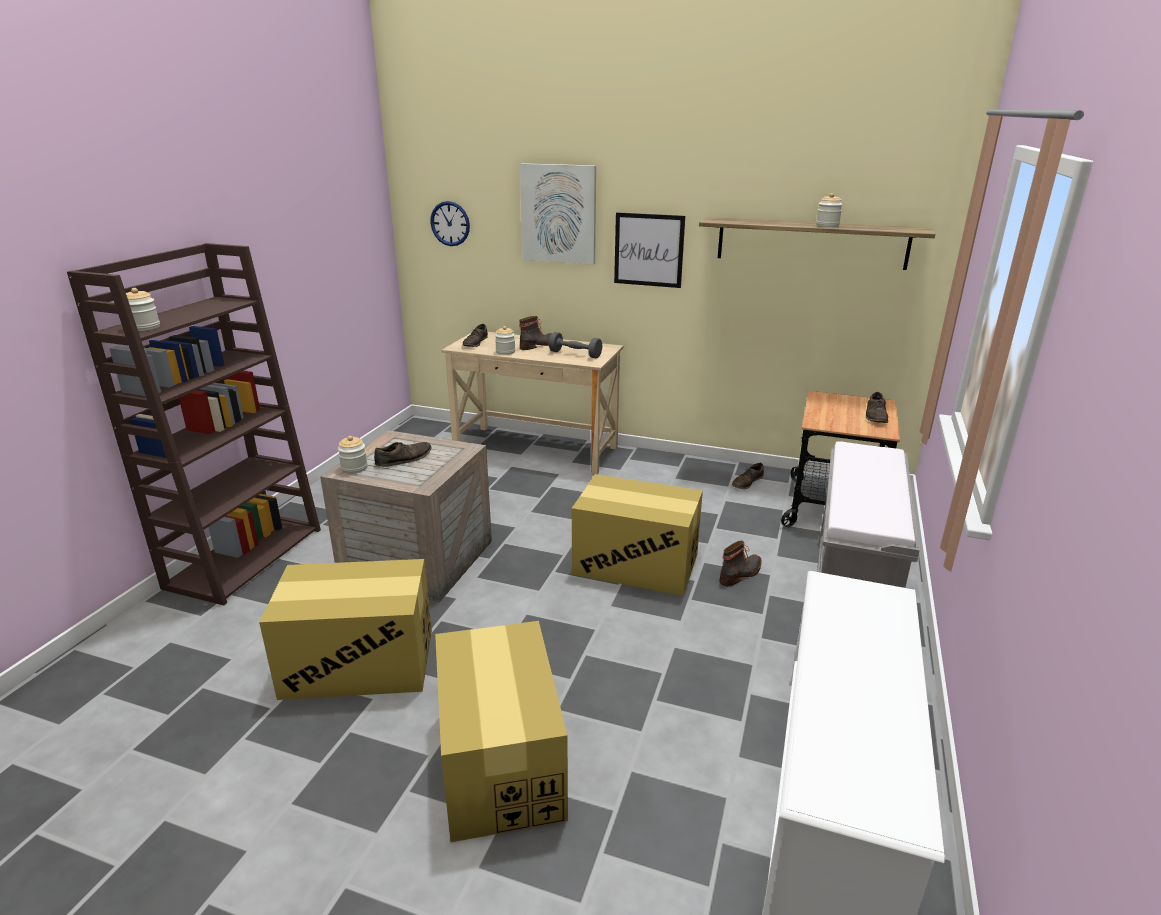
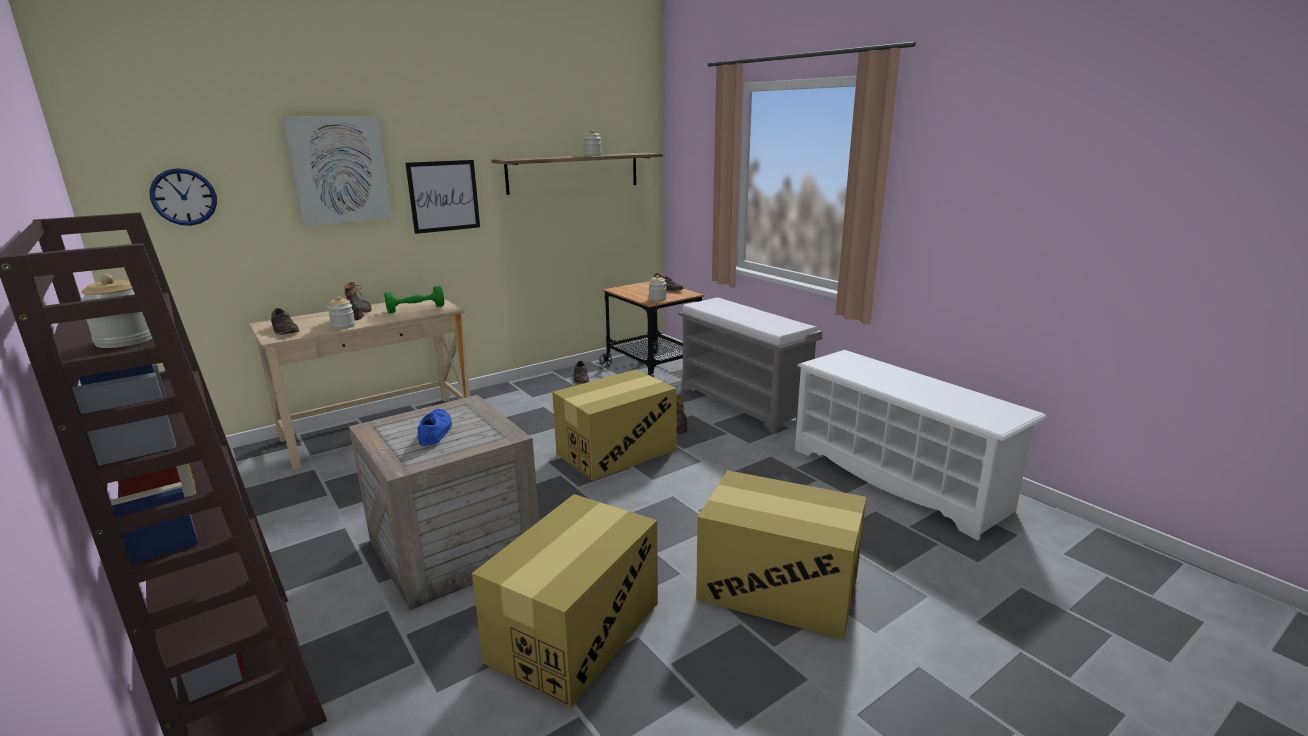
camera: 55 degrees left, 5 degrees down
jar [338,436,368,474] -> jar moved to [649,275,667,301]
brown shoe [374,442,431,467] -> blue shoe [418,409,452,446]
grey dumbbell [549,332,602,358] -> green dumbbell [384,286,444,313]

